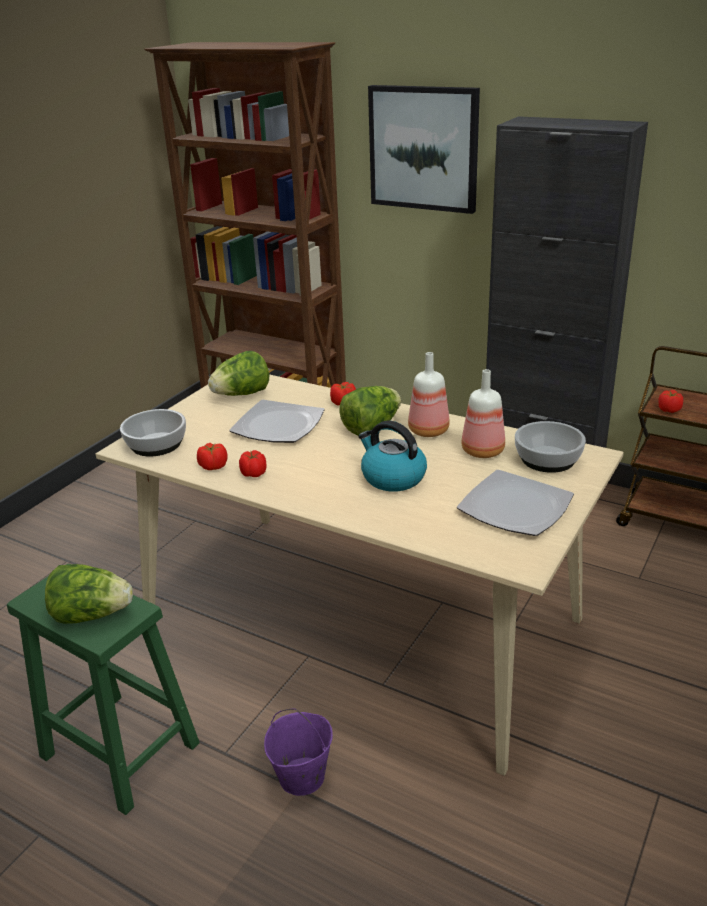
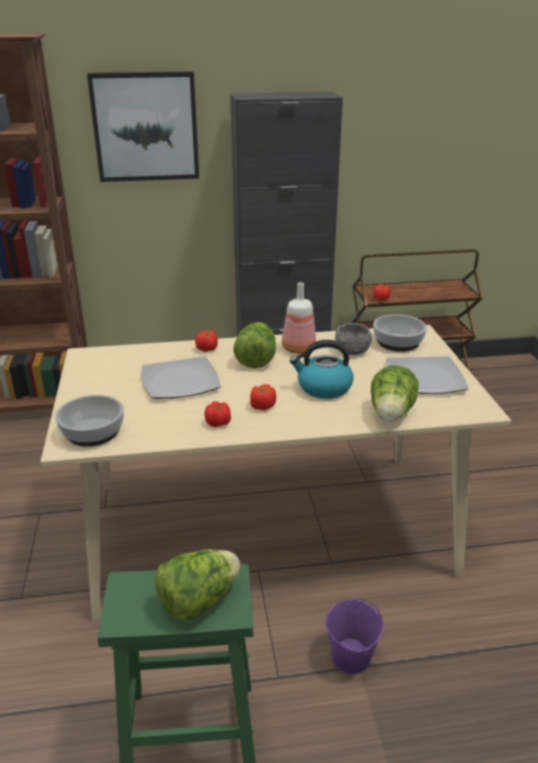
camera: 40 degrees left, 0 degrees up
tomato [197,443,228,470] -> tomato moved to [250,384,276,410]
lettuce [208,351,269,396] -> lettuce moved to [371,365,418,421]
bottle [461,369,505,458] -> grey bowl [335,323,372,355]

